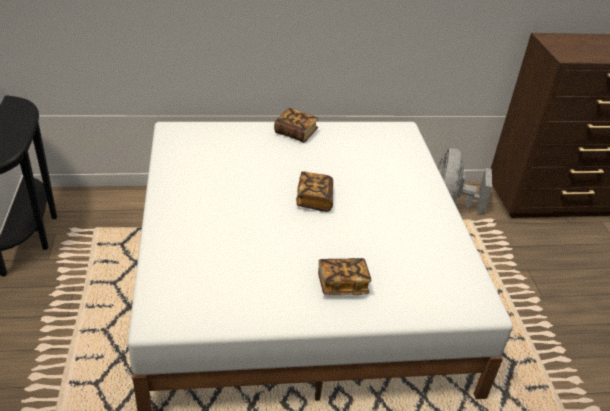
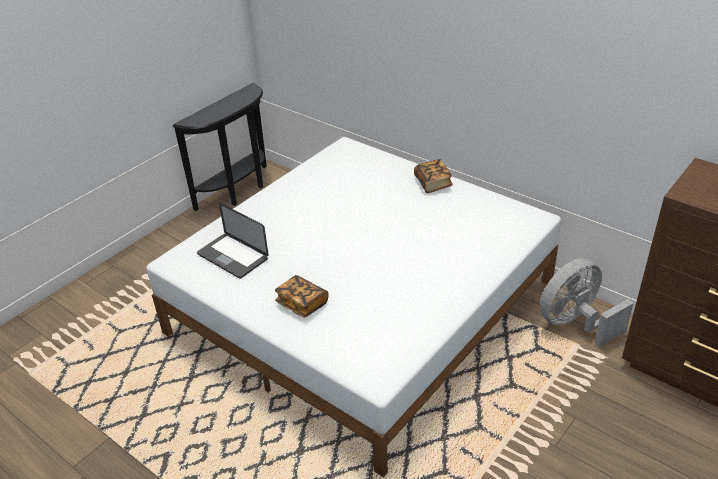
camera: 50 degrees right, 0 degrees up
book [296,172,333,212] -> none
none -> laptop [197,203,269,279]

